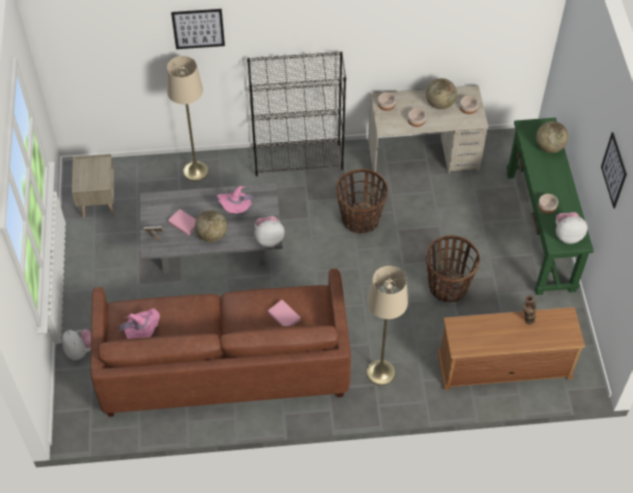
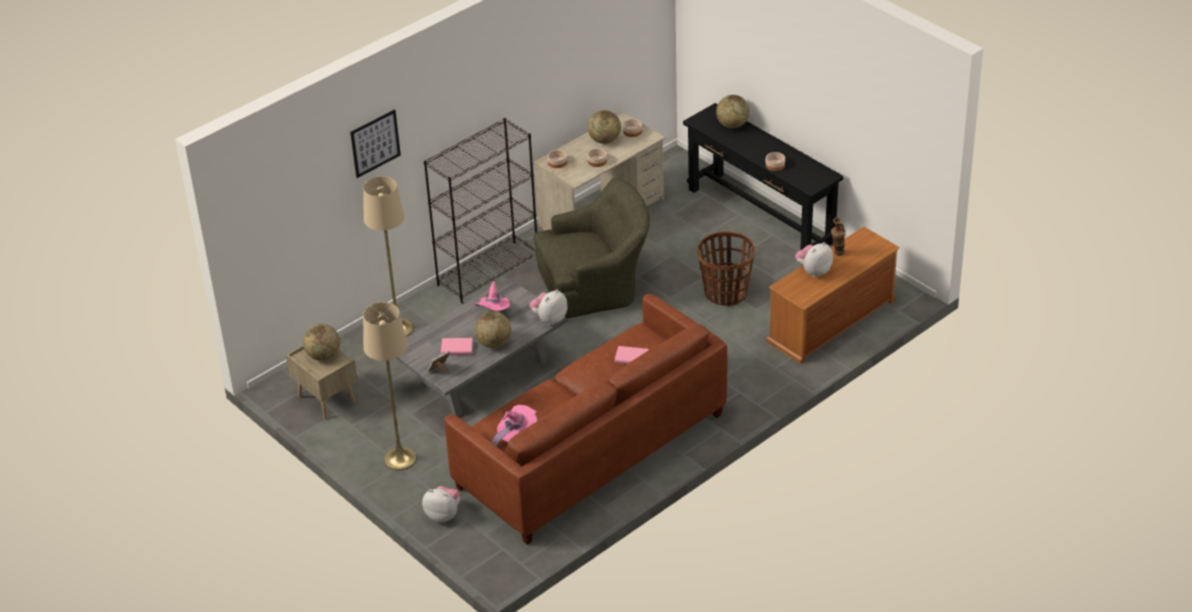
camera: 35 degrees left, 15 degrees down
basket [336,169,388,234] -> green armchair [534,178,650,318]
beige floor lamp [367,266,408,385] -> beige floor lamp moved to [363,302,417,470]
green console table [507,118,594,295] -> black console table [683,103,844,250]
plush toy [556,212,588,244] -> plush toy moved to [795,242,833,277]
picture [601,132,627,208] -> none
none -> globe [303,324,340,361]

